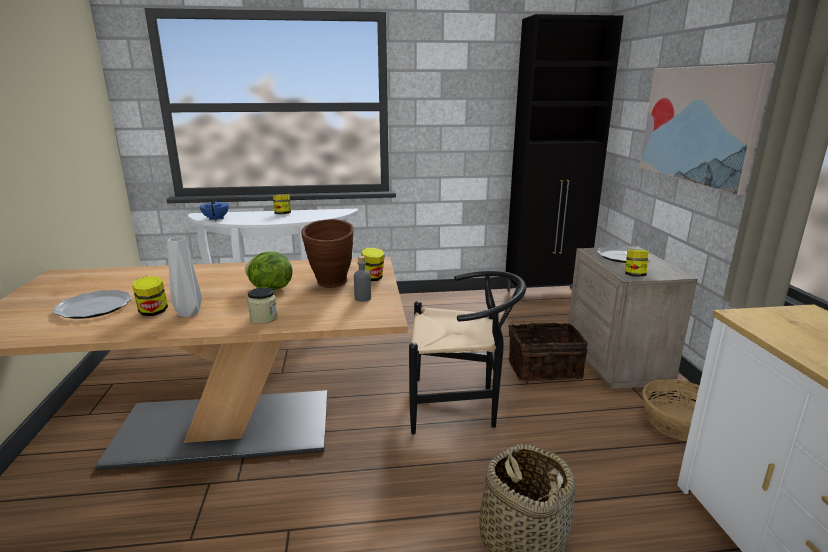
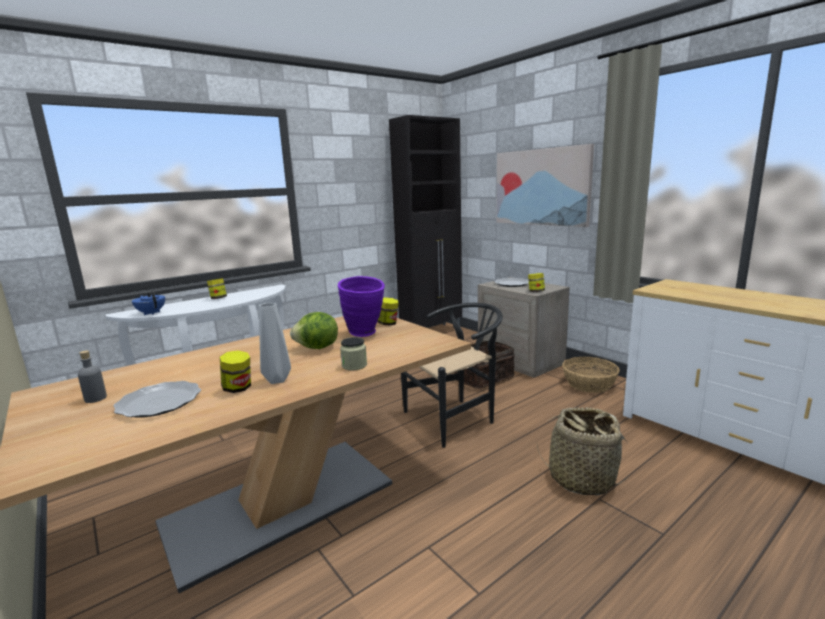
camera: 30 degrees left, 5 degrees down
brown vase [301,219,354,288] -> purple vase [338,276,385,337]
grey bottle [354,256,371,302] -> grey bottle moved to [78,350,107,403]

